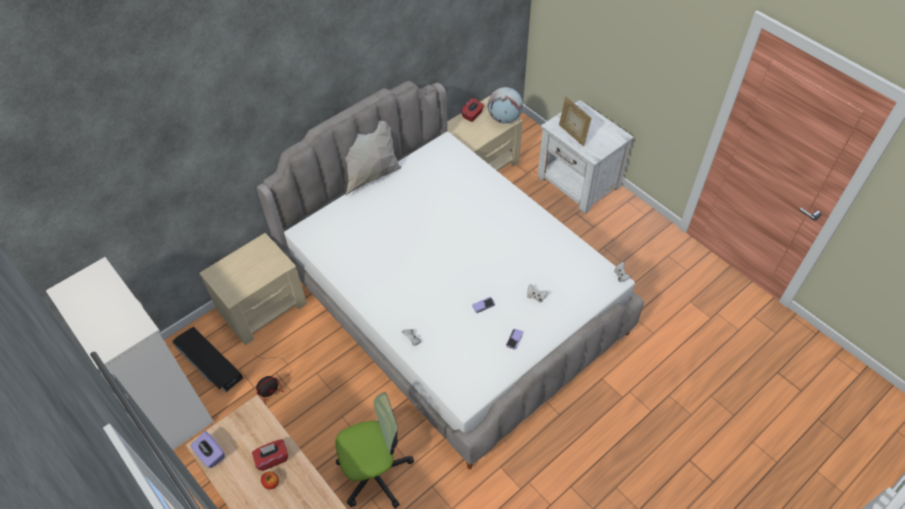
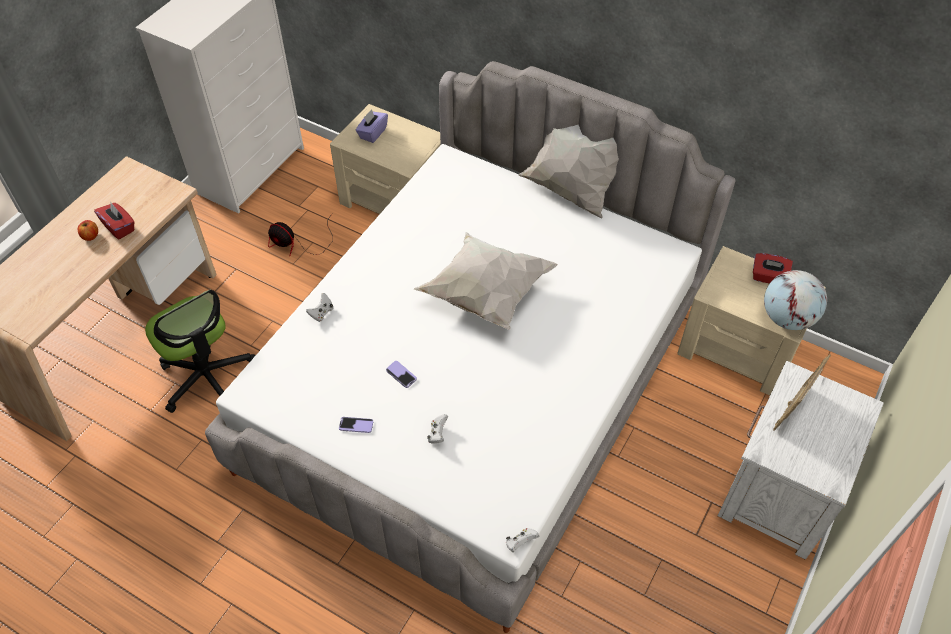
camera: 70 degrees right, 0 degrees up
black storage box [172,327,244,392] -> none
purple tissue box [191,431,225,468] -> purple tissue box moved to [356,109,388,143]
none -> white pillow [414,232,558,330]

